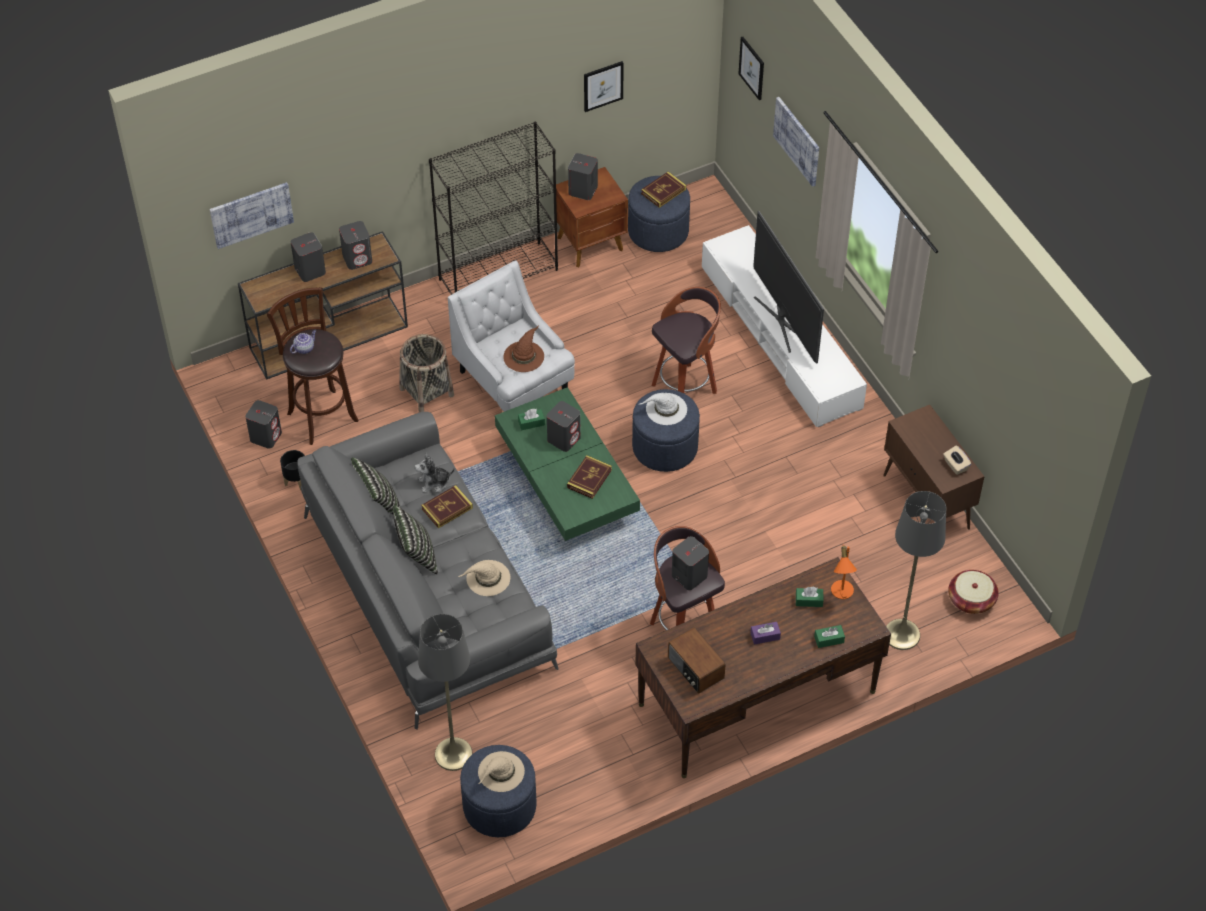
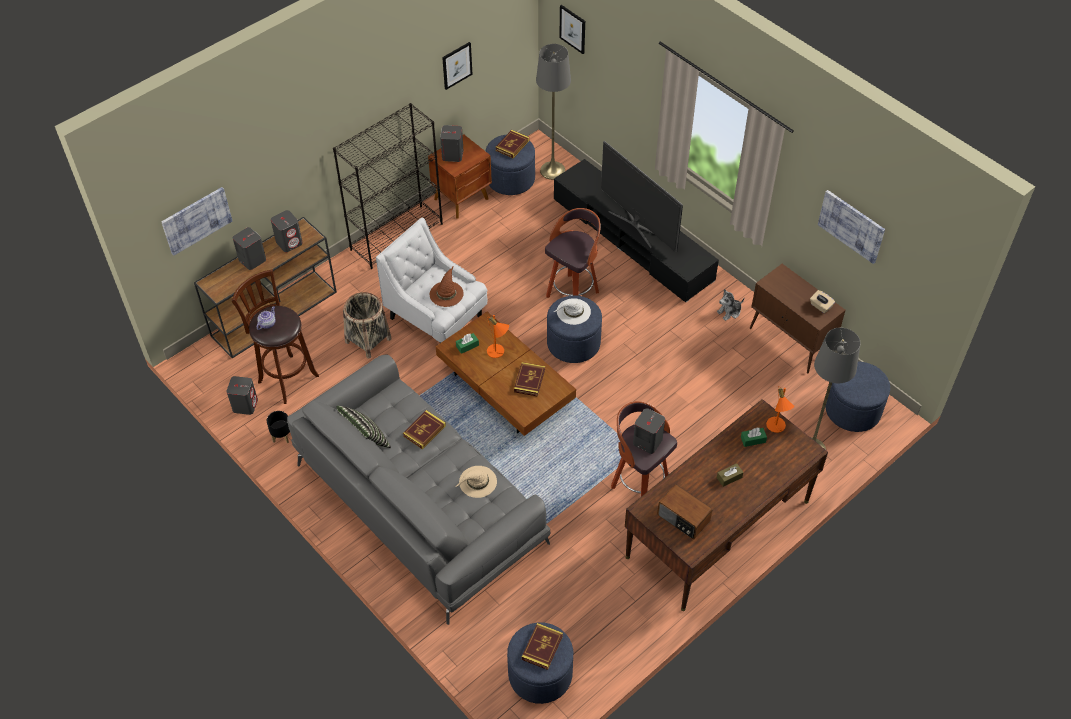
camera: 15 degrees left, 0 degrees up
pillow [393,505,438,575] -> none
plush toy [415,452,455,493] -> plush toy moved to [717,289,744,321]
grey floor lamp [418,614,473,771] -> grey floor lamp moved to [536,44,571,180]
beige hat [478,751,525,792] -> book [522,623,563,670]
green coffee table [495,387,640,541] -> brown coffee table [436,312,576,436]
grey speaker [547,401,581,452] -> orange table lamp [487,315,509,358]
white tv stand [702,225,867,427] -> black tv stand [554,159,719,302]
purple tissue box [750,622,781,645] -> brown tissue box [717,463,743,487]
picture [773,97,819,187] -> picture moved to [818,190,885,264]
green tissue box [814,625,845,648] -> none
basket [948,570,999,614] -> blue ottoman [825,362,890,432]

